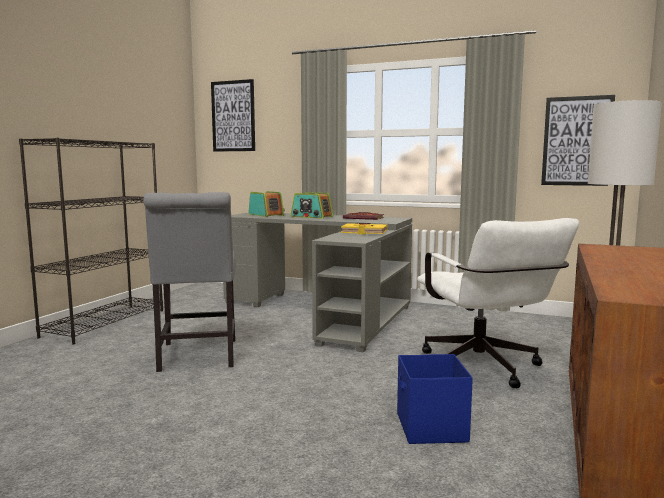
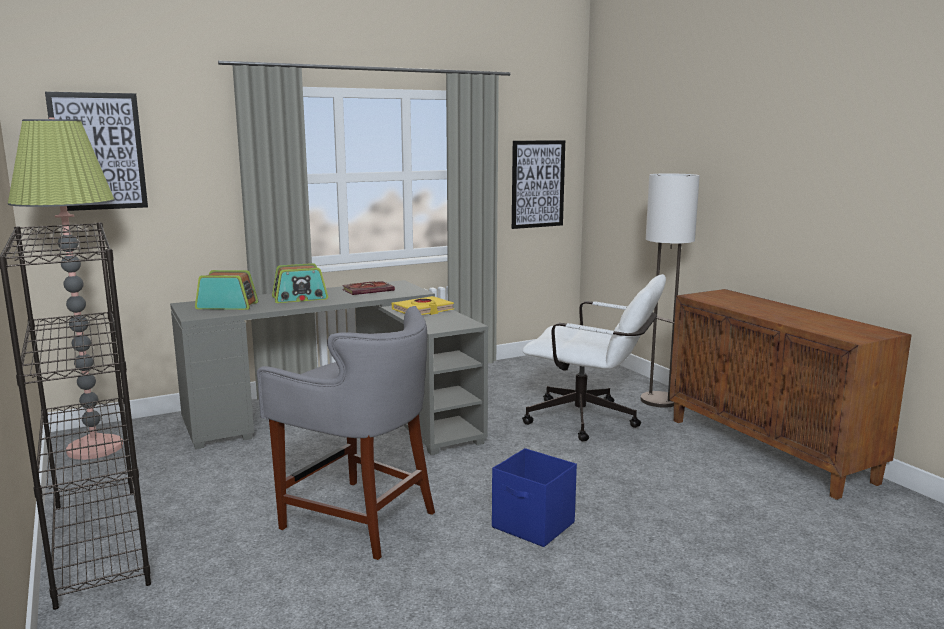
camera: 50 degrees left, 5 degrees up
grey chair [143,192,236,372] -> grey stool [257,306,435,560]
blue storage box [397,354,473,444] -> blue storage box moved to [492,448,577,547]
none -> floor lamp [8,118,123,460]

